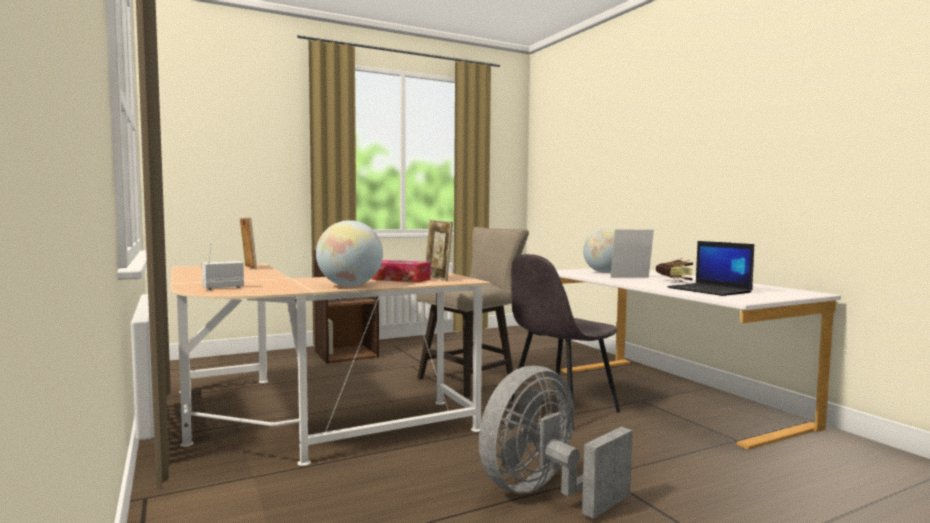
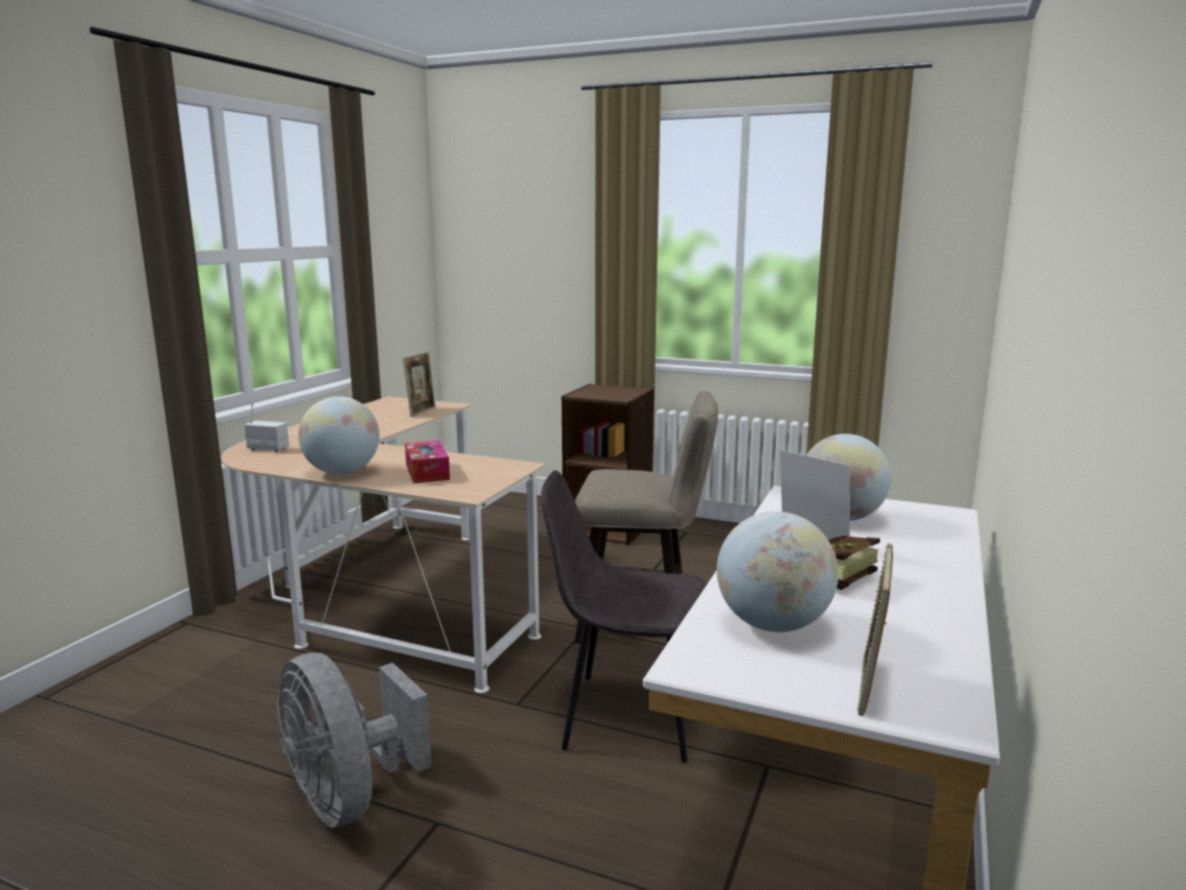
camera: 50 degrees right, 10 degrees up
picture frame [426,220,453,281] -> picture frame moved to [857,543,893,716]
grey fan [479,366,633,519] -> grey fan turned 135 degrees counterclockwise [277,653,431,827]
laptop [667,241,754,296] -> globe [717,511,838,632]

